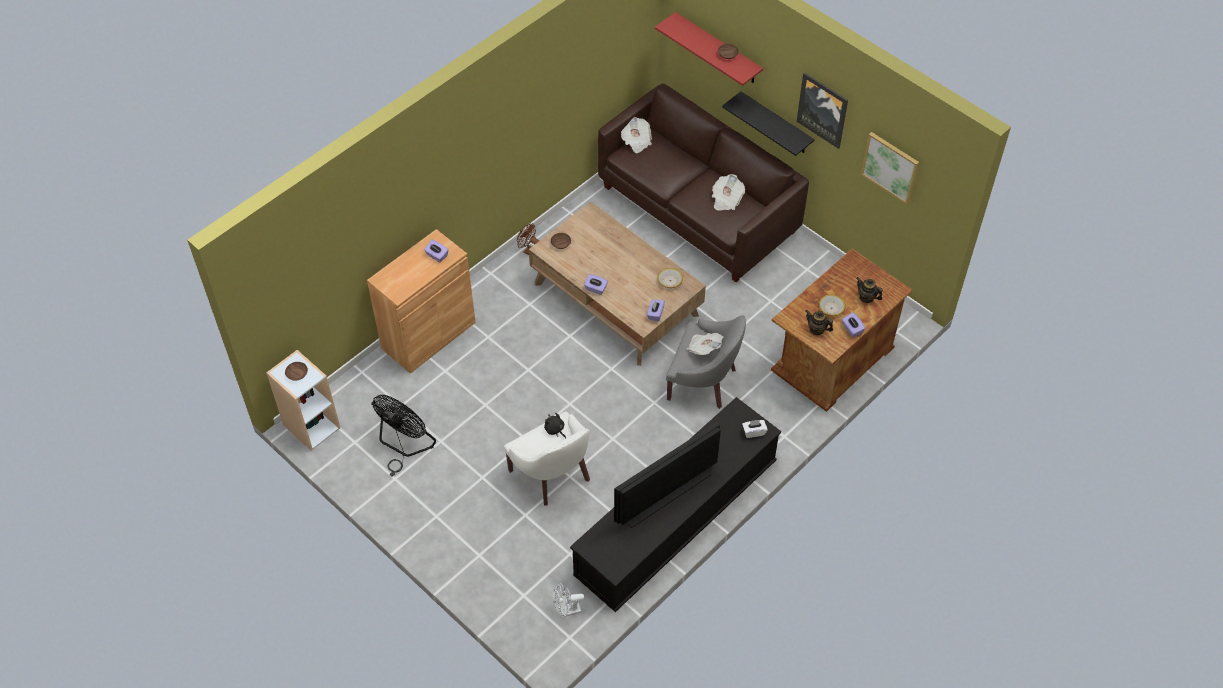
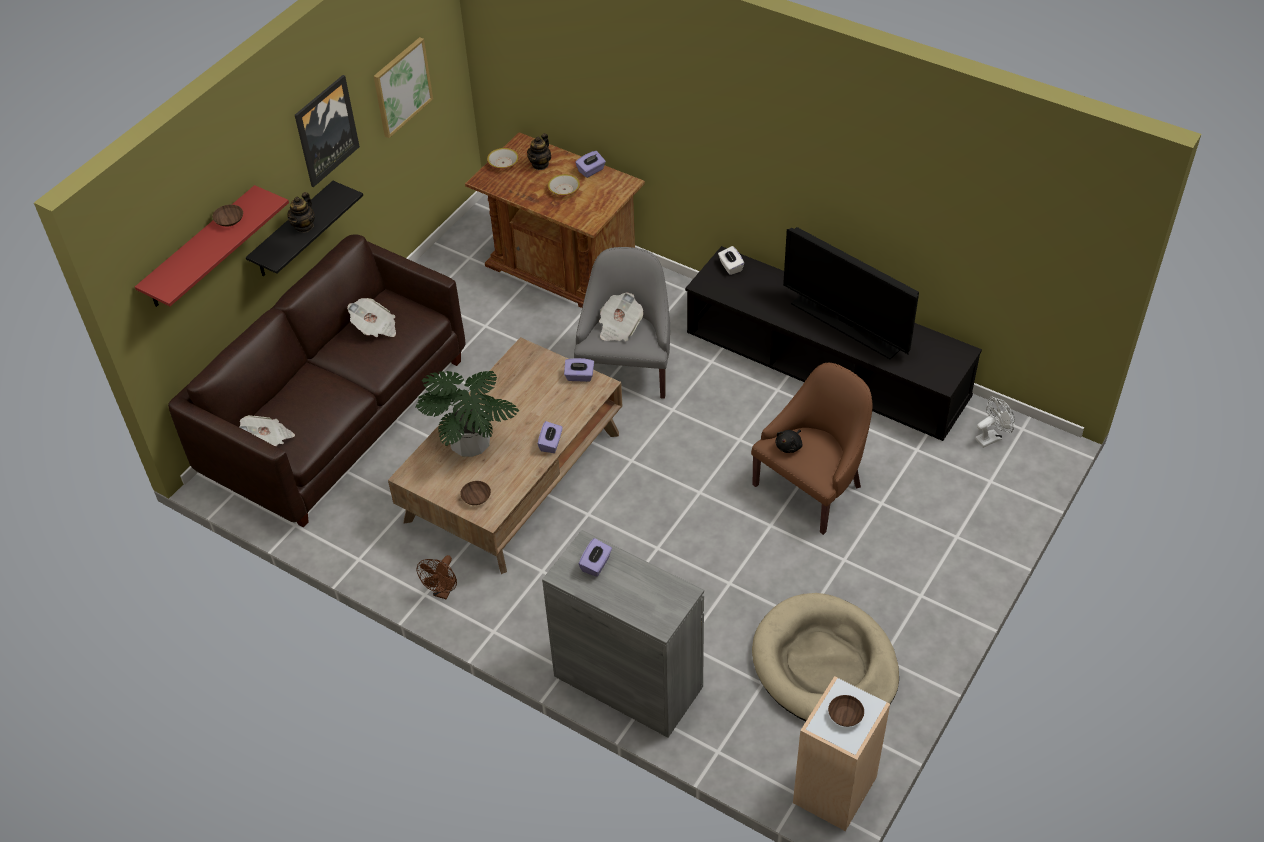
camera: 100 degrees left, 5 degrees down
brown cabinet [367,229,476,374] -> grey cabinet [542,530,704,738]
black fan [371,395,436,476] -> beige dog bed [752,593,899,721]
white armchair [504,412,590,506] -> brown armchair [751,363,873,535]
white fan [553,583,584,617] -> white fan turned 90 degrees counterclockwise [975,397,1015,448]
bowl [657,268,683,288] -> bowl moved to [487,148,519,169]
teapot [806,310,833,336] -> teapot moved to [287,192,315,233]
none -> potted plant [415,371,519,457]

